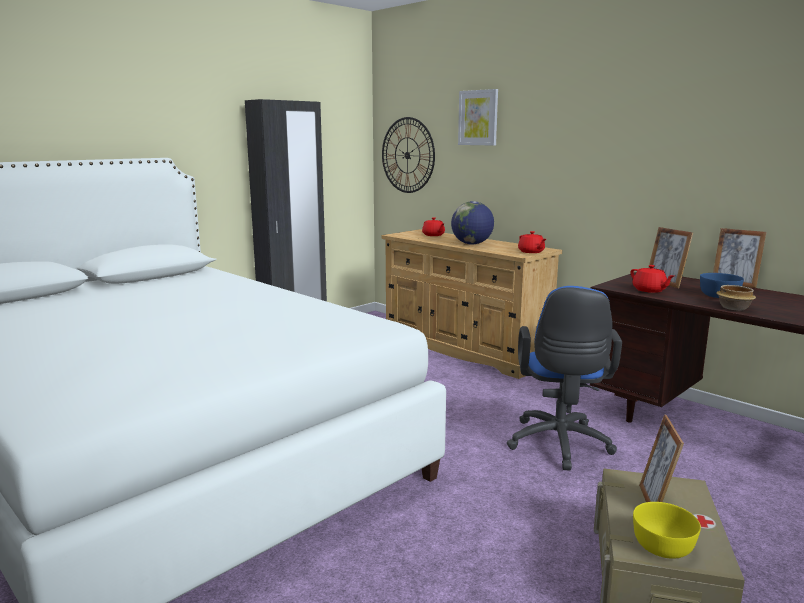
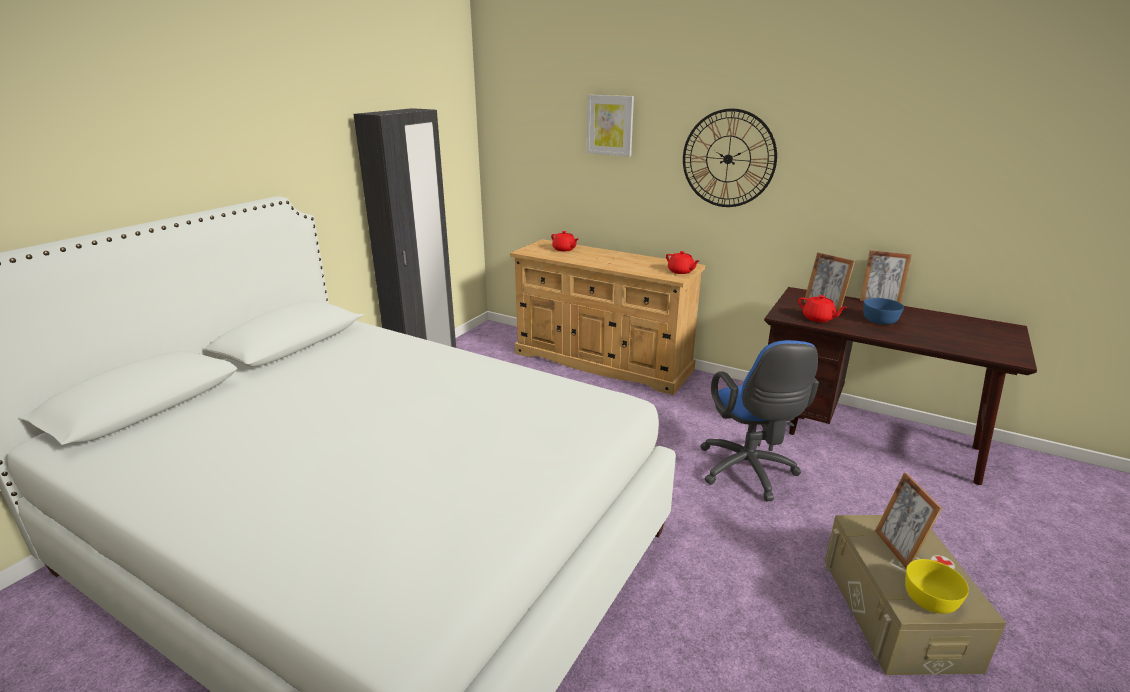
camera: 15 degrees left, 10 degrees up
wall clock [382,117,435,193] -> wall clock moved to [683,109,777,207]
globe [451,201,494,245] -> none
bowl [716,285,756,311] -> none

